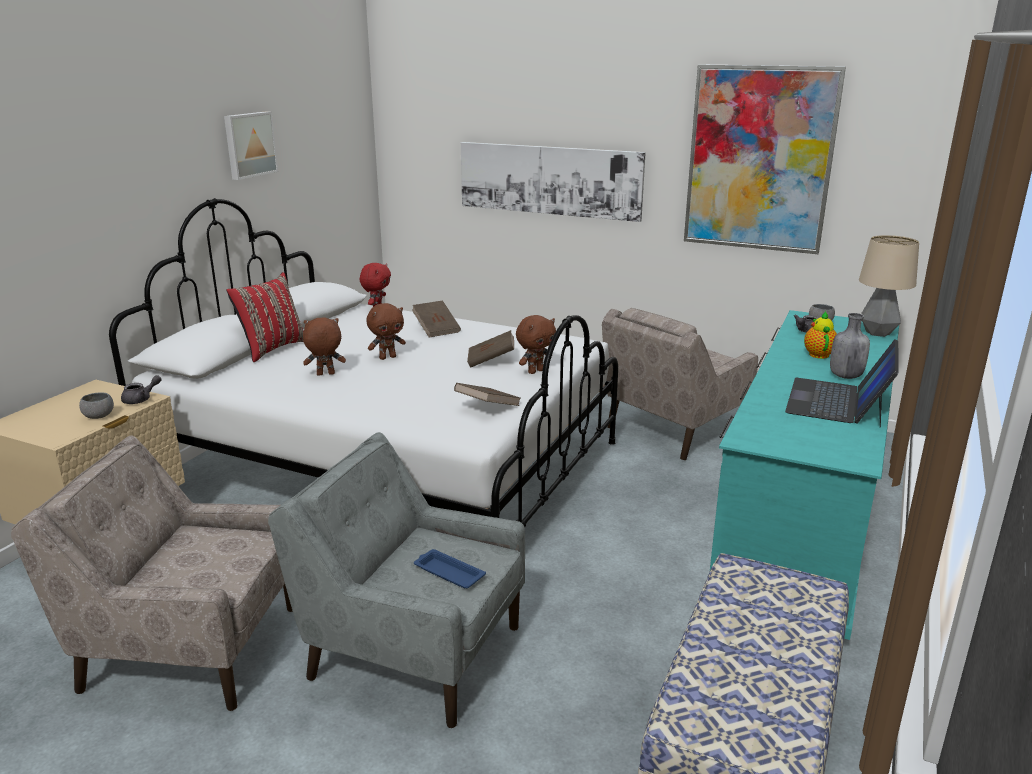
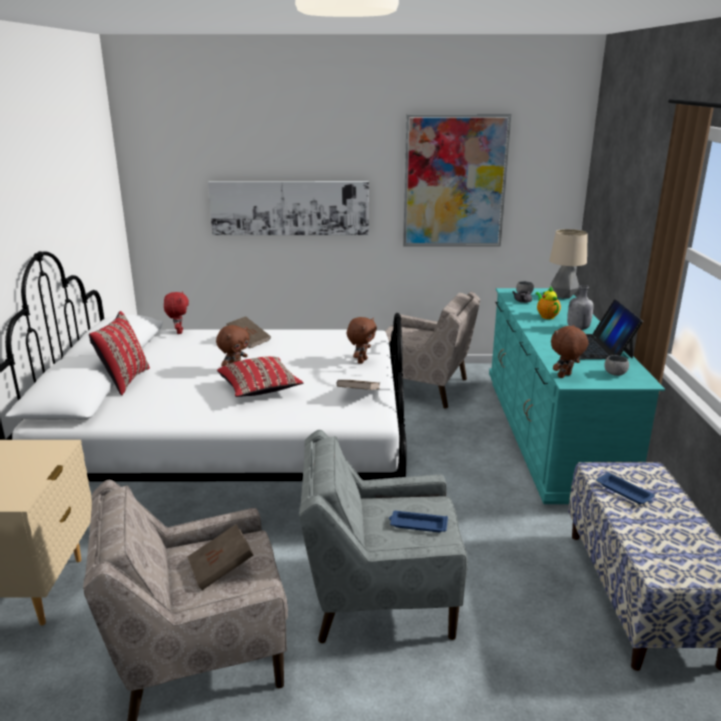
camera: 25 degrees left, 0 degrees up
grey bowl [79,392,114,419] -> grey bowl moved to [604,355,629,376]
grey teapot [121,375,162,404] -> none
picture [224,111,278,180] -> none
brown plush toy [303,317,346,375] -> brown plush toy moved to [551,325,588,378]
brown book [467,330,514,368] -> brown book moved to [187,524,254,590]
beige armchair [602,308,758,460] -> beige armchair turned 90 degrees counterclockwise [385,292,480,409]
none -> red pillow [217,356,304,397]
none -> blue tray [596,472,655,504]

